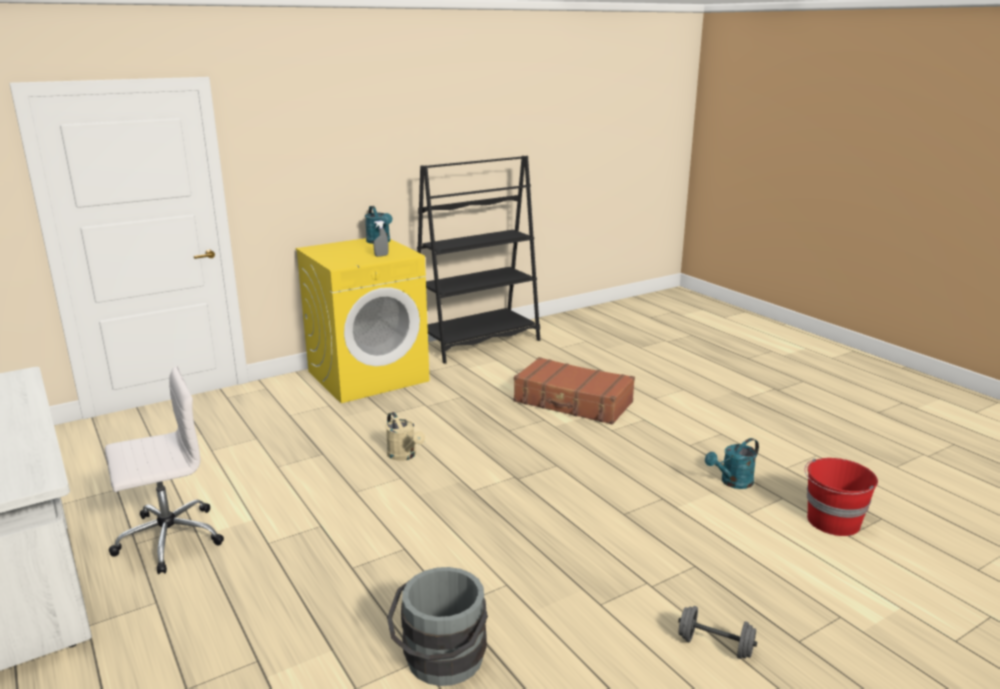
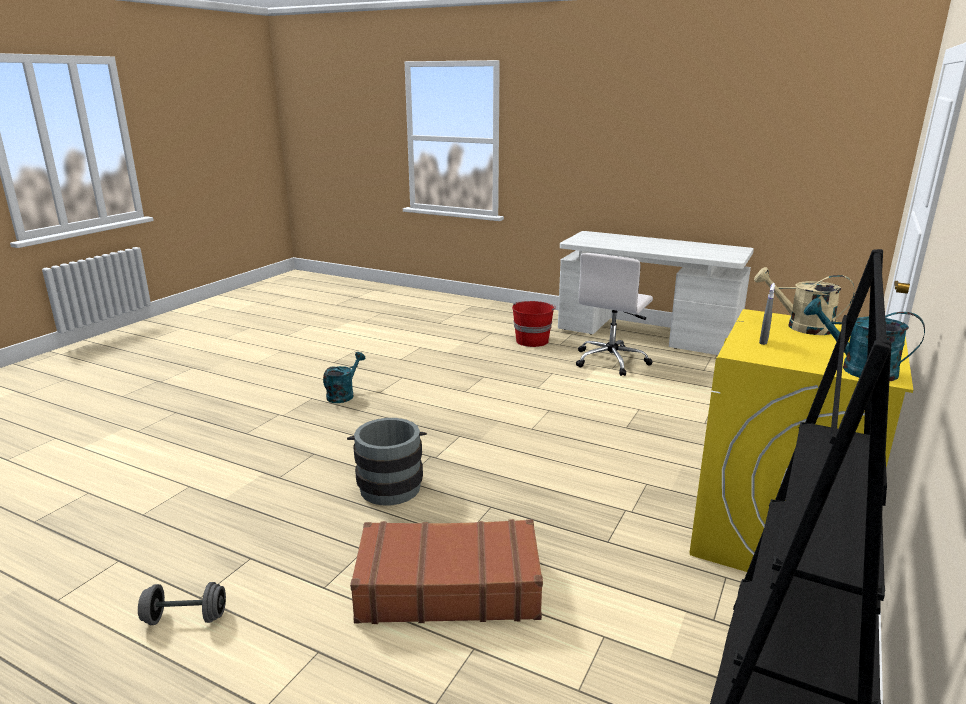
camera: 150 degrees right, 0 degrees up
beige watering can [386,412,425,461] -> beige watering can moved to [754,267,855,335]
grey bucket [387,567,488,686] -> grey bucket moved to [347,418,427,505]
grey dumbbell [678,606,757,659] -> grey dumbbell moved to [138,582,226,625]
turquoise watering can [705,438,759,489] -> turquoise watering can moved to [323,352,365,403]
red bucket [805,458,878,536] -> red bucket moved to [512,301,556,347]

